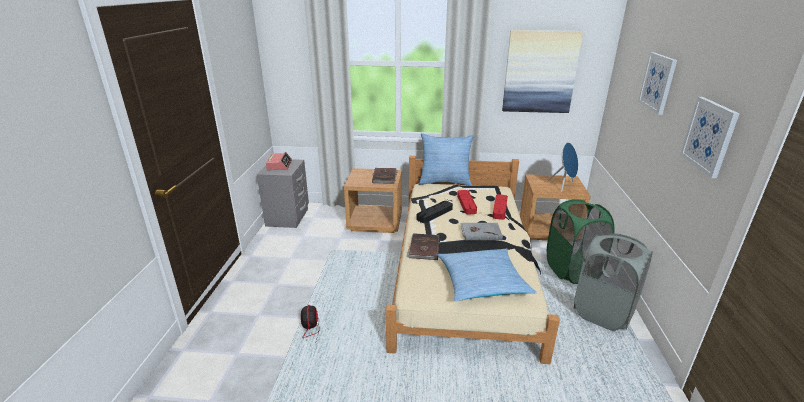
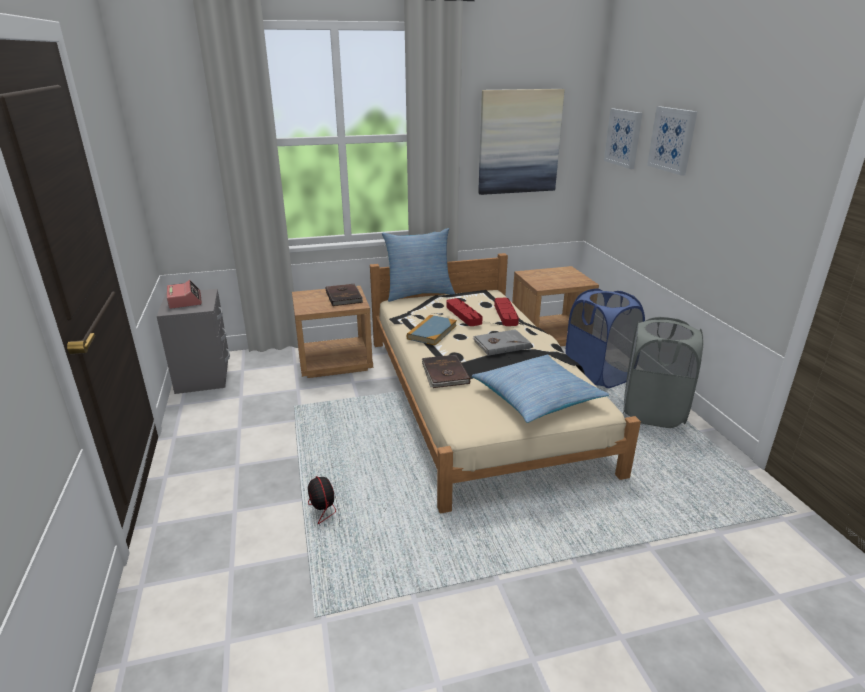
camera: 20 degrees left, 0 degrees up
black tray [417,201,453,223] -> book [407,315,457,345]
blue speaker [547,142,578,192] -> none
green laundry basket [547,199,615,284] -> blue laundry basket [565,289,645,388]
picture [680,97,740,178] -> picture moved to [604,109,643,169]

